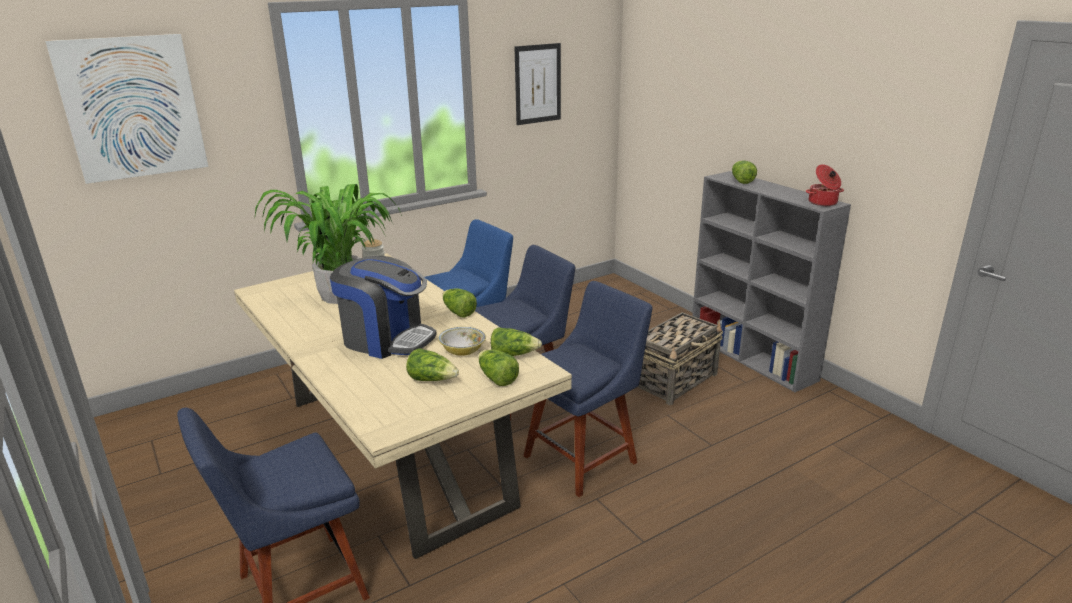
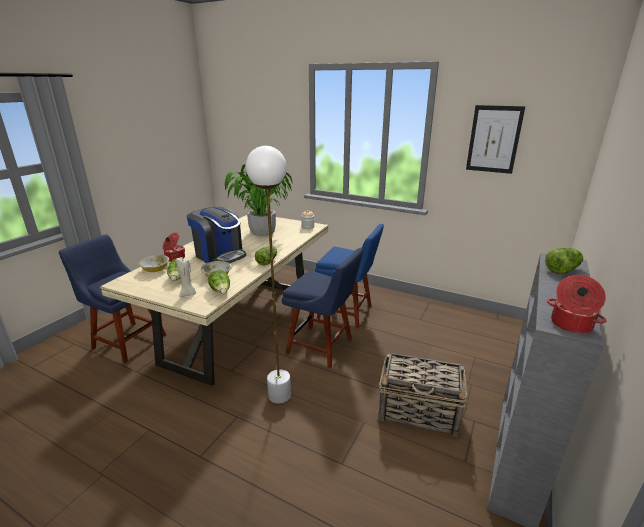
camera: 60 degrees right, 0 degrees up
picture [45,34,208,184] -> none
coffee machine [330,256,437,359] -> coffee machine turned 45 degrees counterclockwise [187,207,246,263]
lettuce [478,350,519,386] -> beige candle [176,257,196,297]
blue chair [524,281,653,497] -> white floor lamp [246,146,291,404]
none -> bowl [138,255,169,272]
none -> cooking pot [163,233,185,262]

